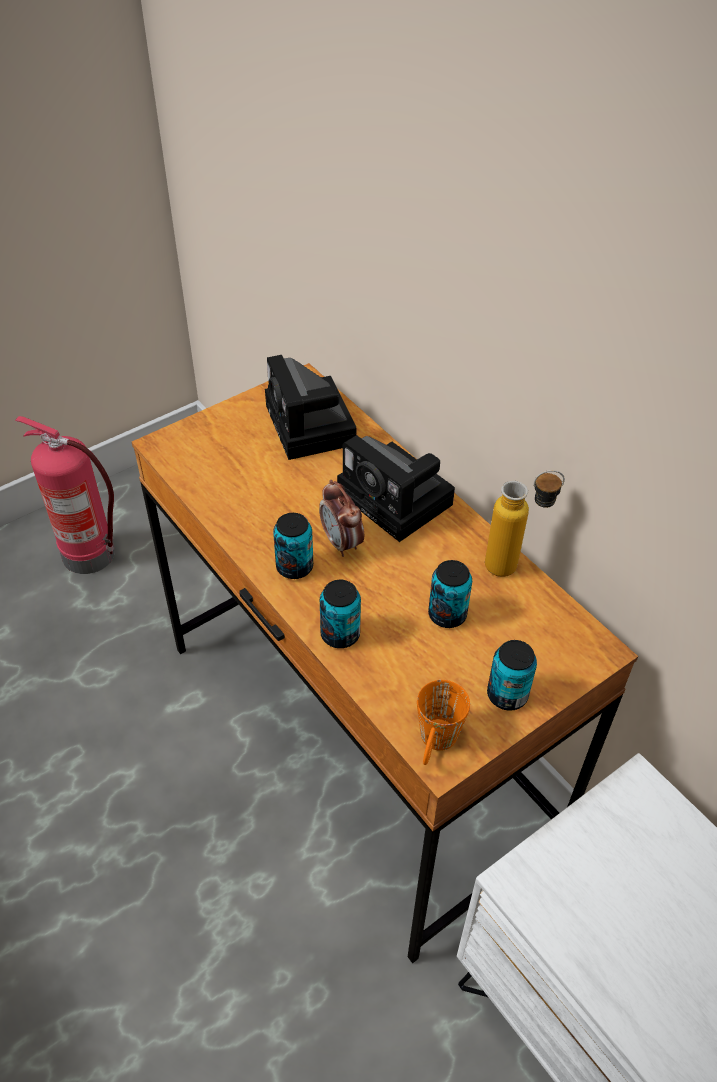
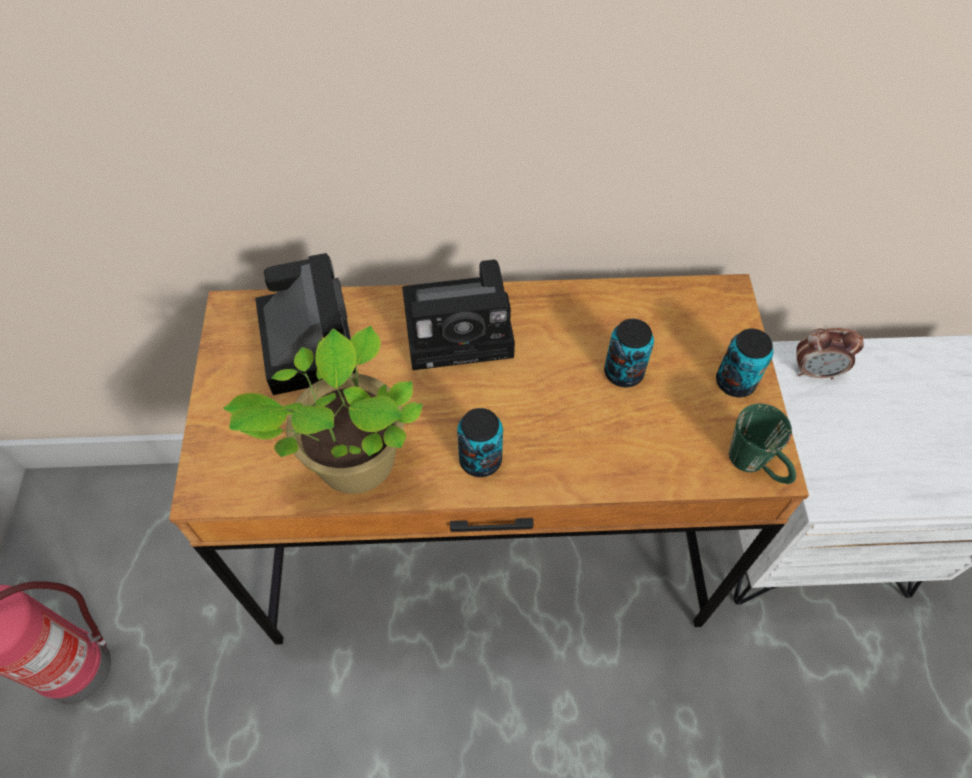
camera: 55 degrees left, 10 degrees up
camera [265,355,357,460] -> camera turned 120 degrees counterclockwise [255,253,358,395]
alarm clock [319,480,364,557] -> alarm clock moved to [797,328,864,379]
can [320,580,361,648] -> none
orange mug [417,680,470,765] -> green mug [729,404,796,484]
bottle [485,470,565,577] -> none
none -> potted plant [223,326,423,494]

